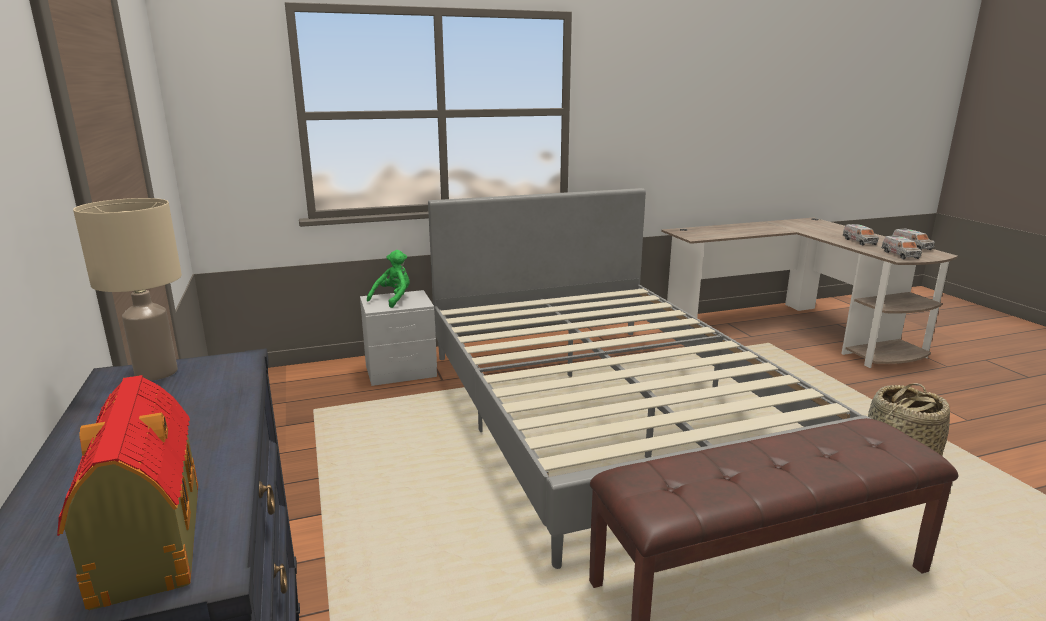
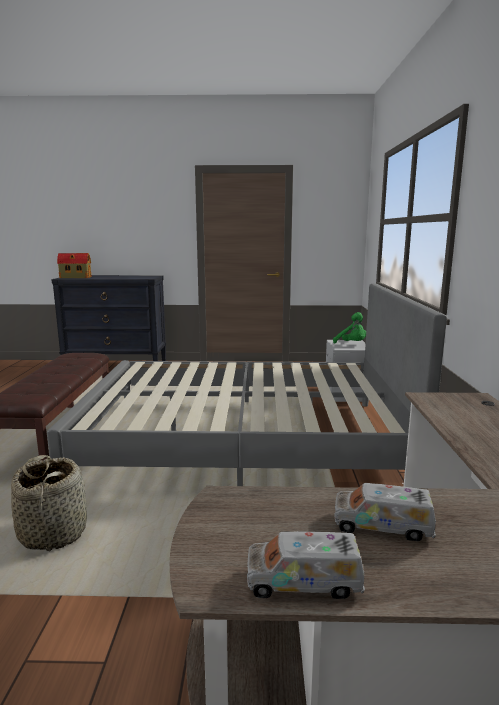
camera: 110 degrees right, 5 degrees down
beige table lamp [73,198,182,381] -> none
toy truck [881,236,922,259] -> none

